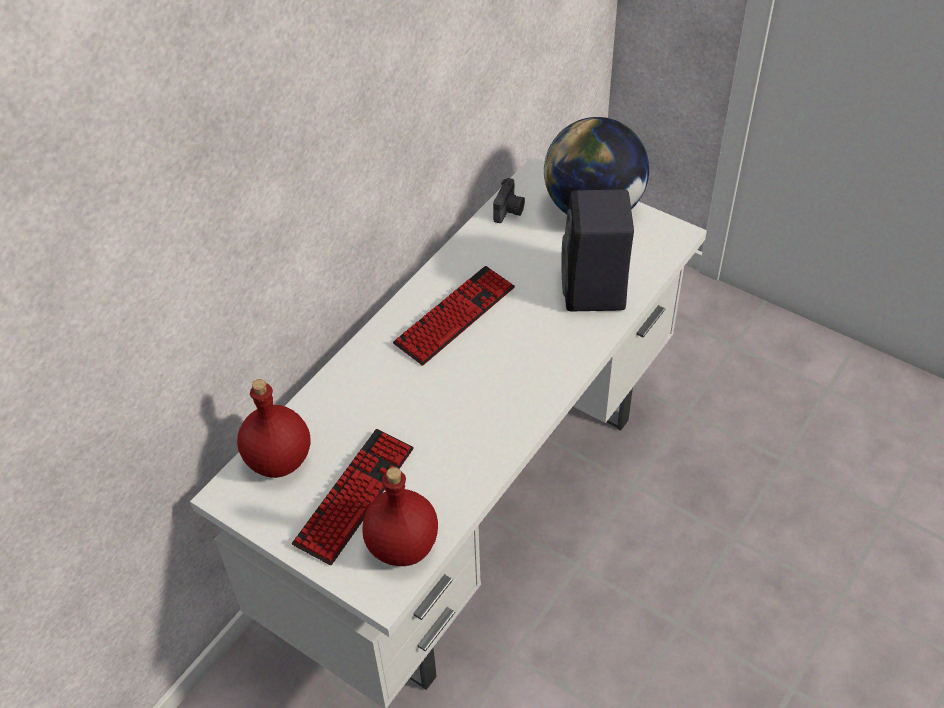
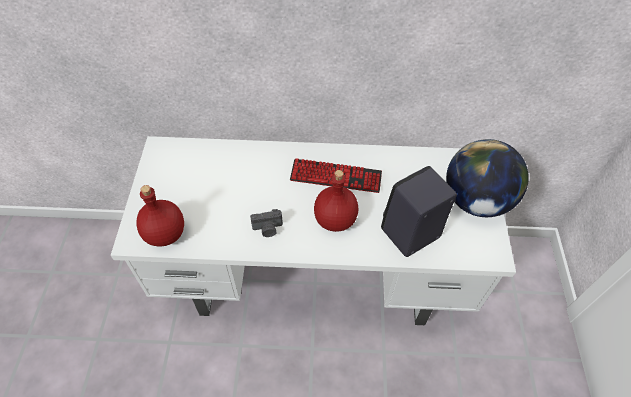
camera: 55 degrees right, 5 degrees up
red bottle [237,379,310,478] -> red bottle moved to [314,170,358,232]
keyboard [292,429,414,565] -> none
camera [493,178,525,223] -> camera moved to [250,209,283,237]

